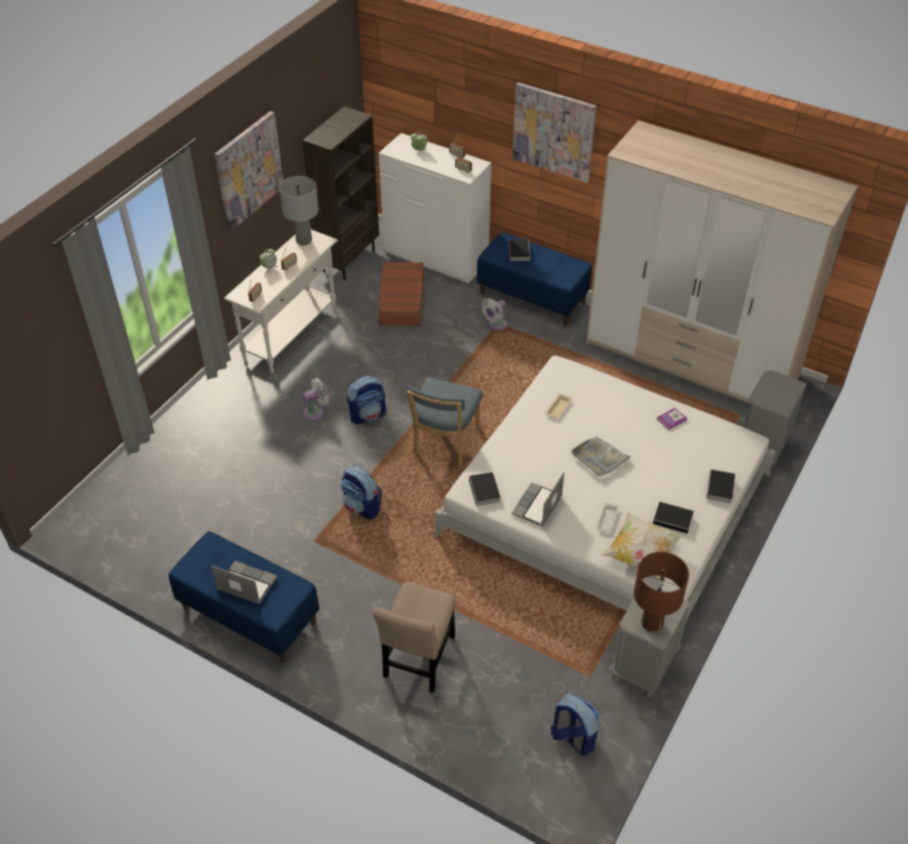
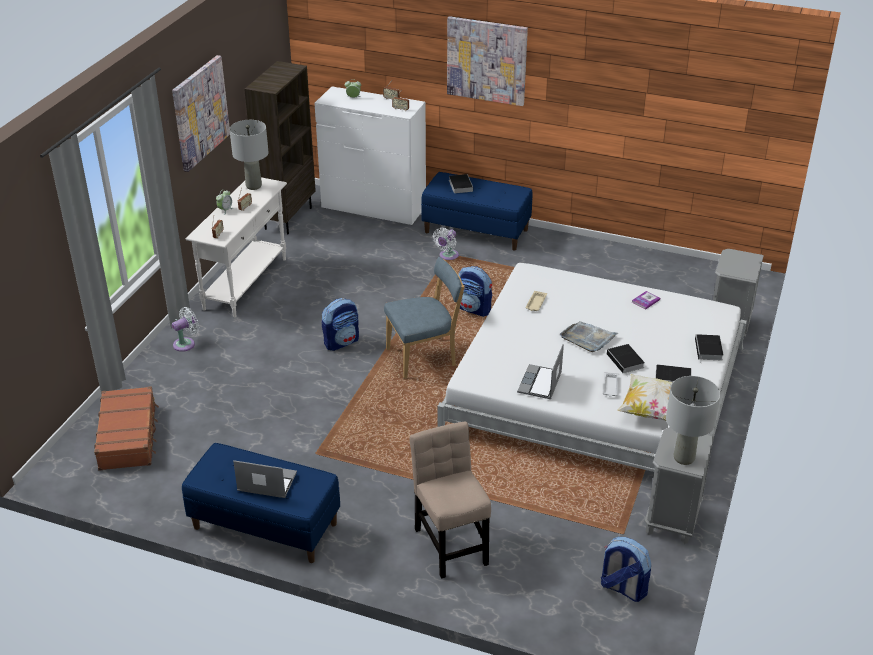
camera: 10 degrees left, 10 degrees down
white fan [303,378,329,421] -> white fan moved to [172,307,199,352]
backpack [341,466,382,520] -> backpack moved to [458,266,492,317]
beige chair [373,581,455,693] -> beige chair turned 150 degrees clockwise [409,421,491,578]
brown suitcase [378,262,427,326] -> brown suitcase moved to [94,386,159,471]
blue chair [407,378,482,465] -> blue chair turned 120 degrees counterclockwise [384,257,465,379]
book [469,472,500,511] -> book moved to [607,344,645,377]
wardrobe [586,120,858,403] -> none
brown table lamp [634,552,689,632] -> grey table lamp [666,376,720,465]

